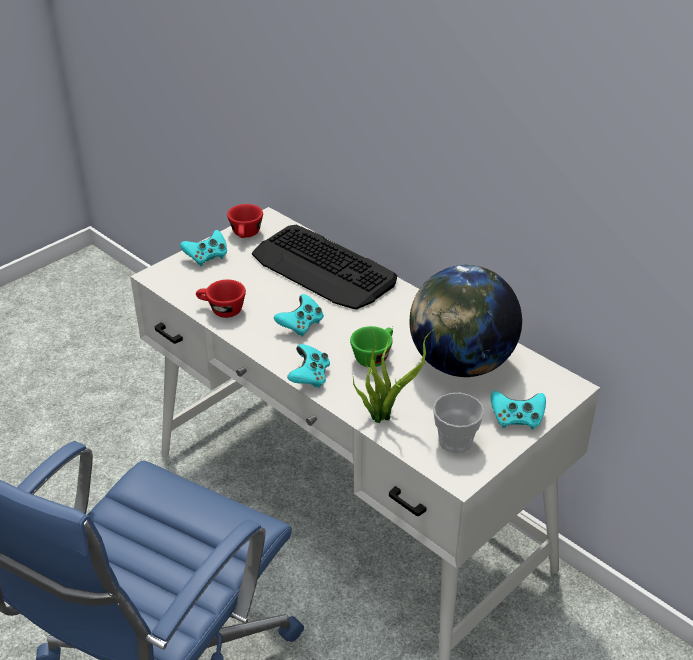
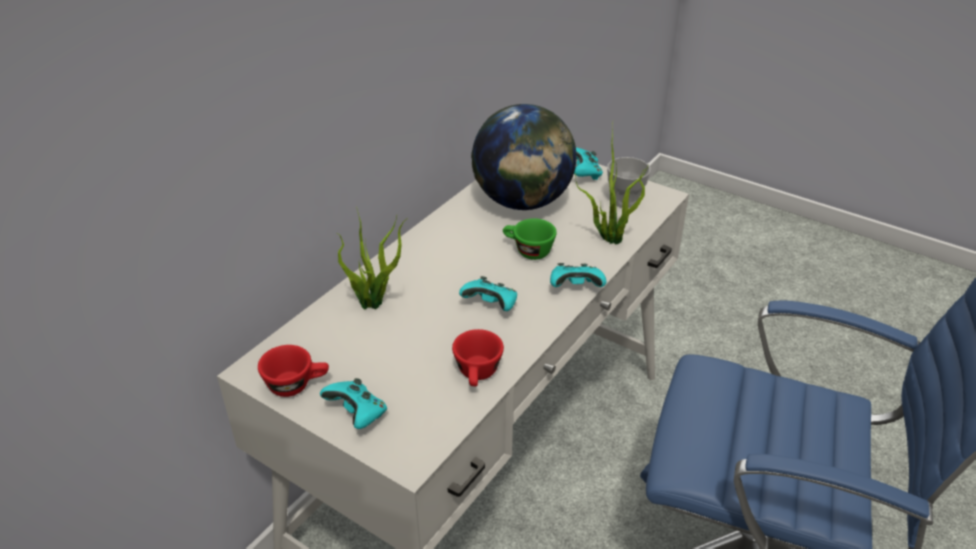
camera: 100 degrees left, 0 degrees up
keyboard [252,225,397,310] -> potted plant [337,210,408,310]

